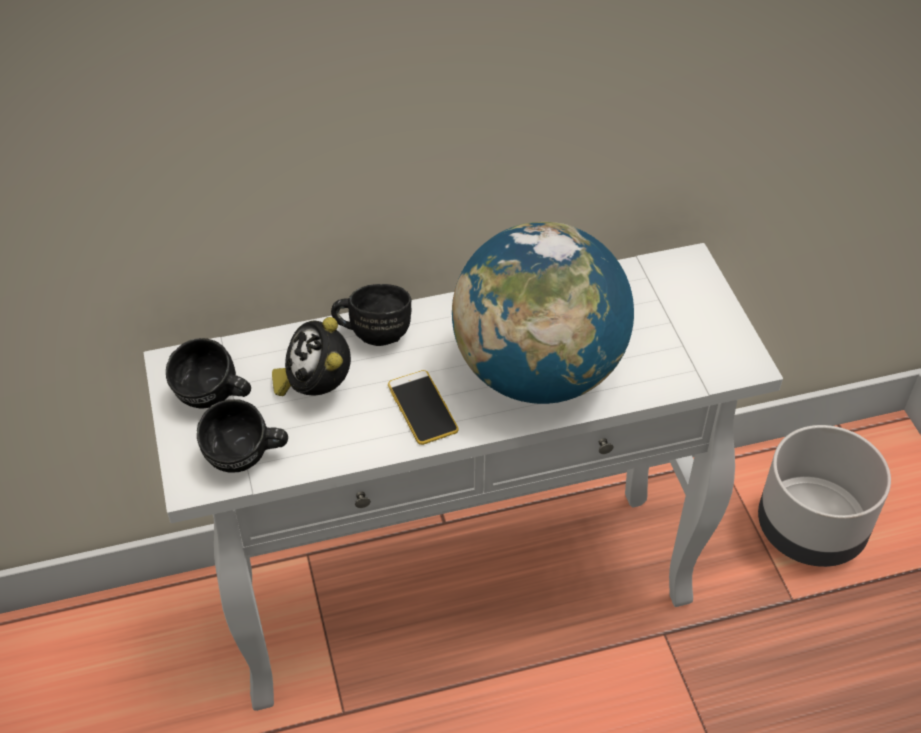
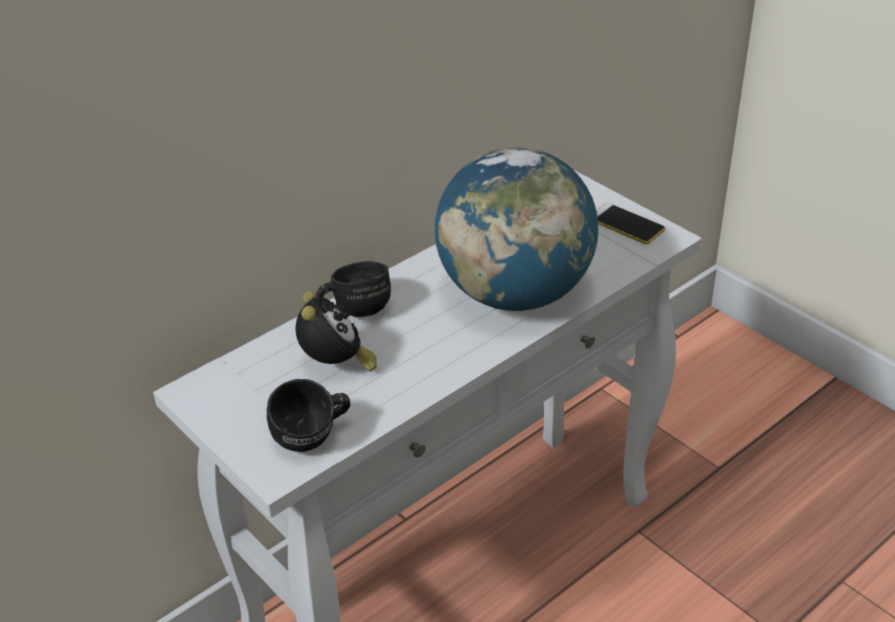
camera: 25 degrees left, 10 degrees down
black mug [166,338,251,408] -> none
alarm clock [272,317,351,396] -> alarm clock turned 150 degrees counterclockwise [296,291,377,372]
phone [388,370,459,445] -> phone moved to [596,203,666,244]
grey planter [758,425,891,567] -> none

